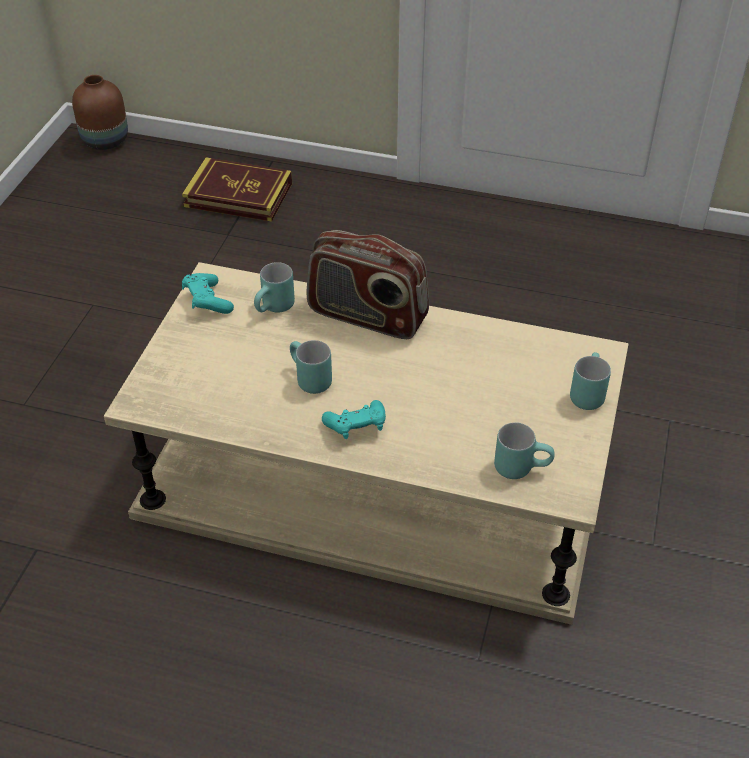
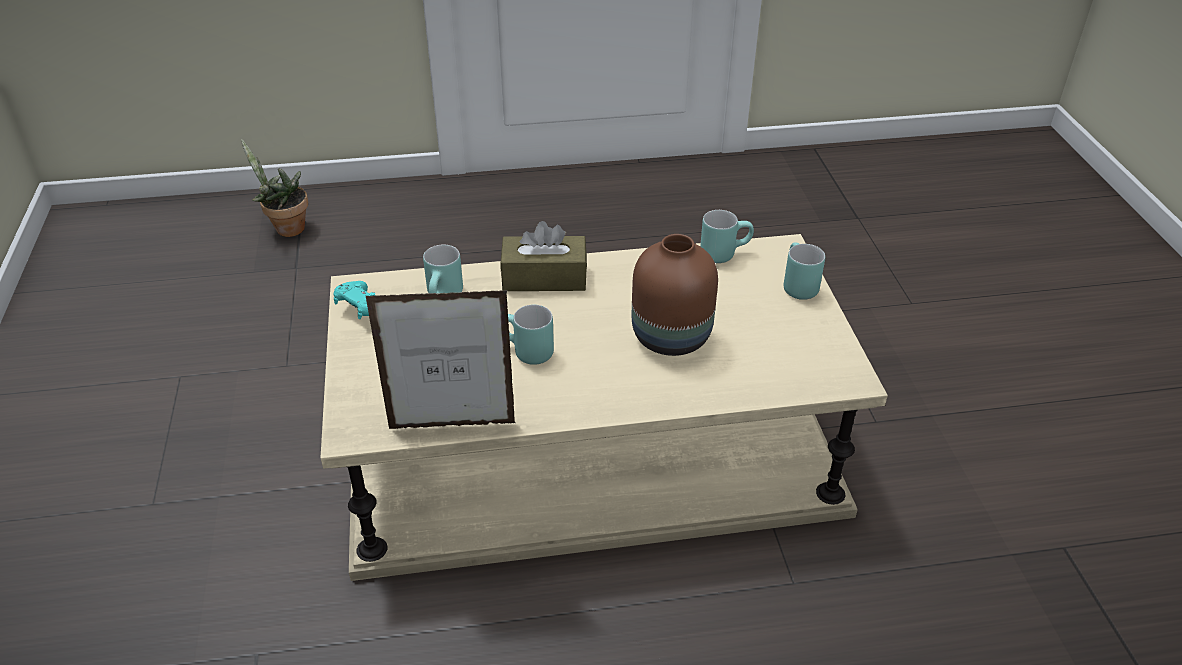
camera: 25 degrees left, 5 degrees down
brown vase [72,75,128,150] -> brown vase moved to [632,234,718,356]
book [182,158,292,222] -> potted plant [241,139,308,237]
radio [307,230,429,339] -> brown tissue box [500,221,587,291]
turquoise game controller [322,400,386,439] -> none
turquoise mug [494,422,555,479] -> turquoise mug moved to [700,210,754,263]
none -> picture frame [366,290,516,429]

